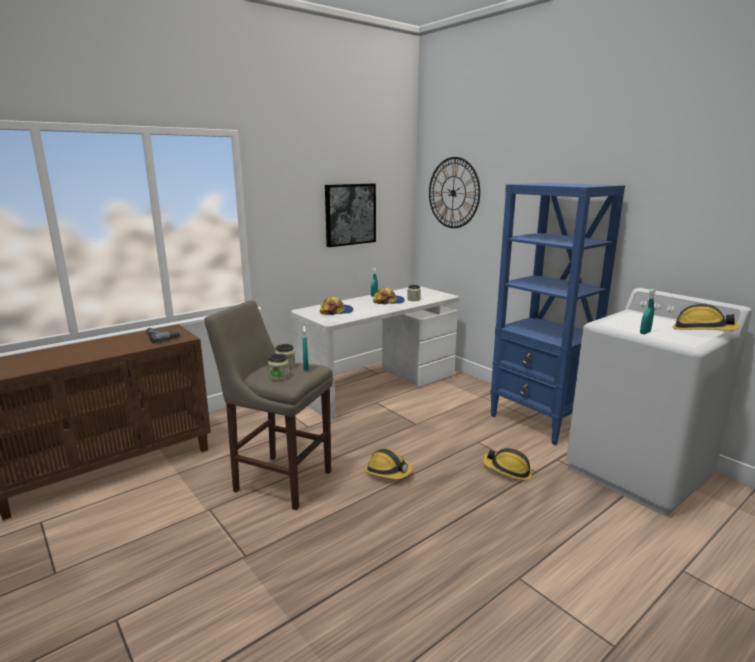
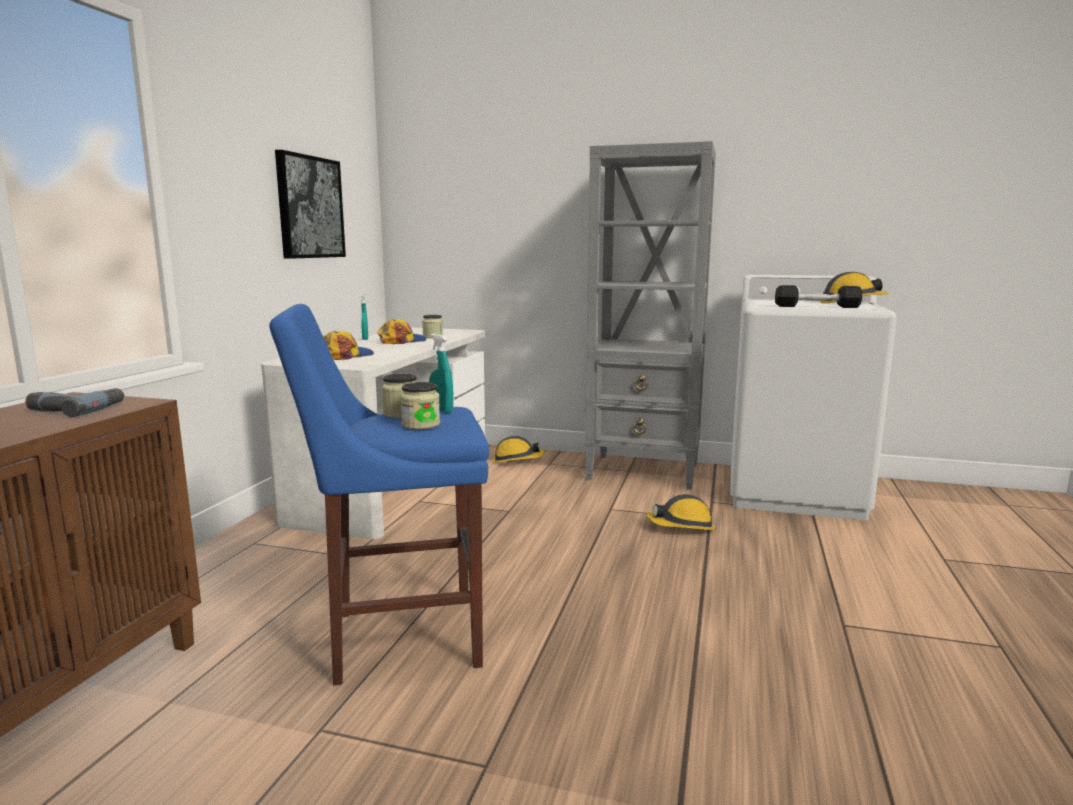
camera: 35 degrees left, 5 degrees down
beige stool [204,300,333,510] -> blue stool [269,304,489,685]
hard hat [365,449,413,479] -> hard hat moved to [493,436,544,463]
wall clock [429,157,480,228] -> none
blue bookcase [490,183,625,445] -> grey bookcase [585,141,716,490]
turquoise spray bottle [640,289,656,334] -> black dumbbell [775,285,862,308]

